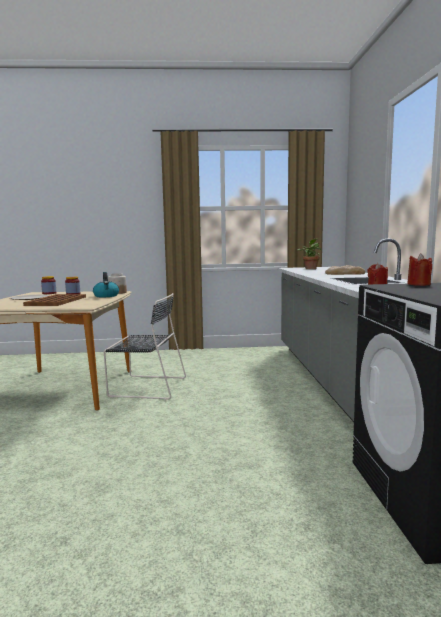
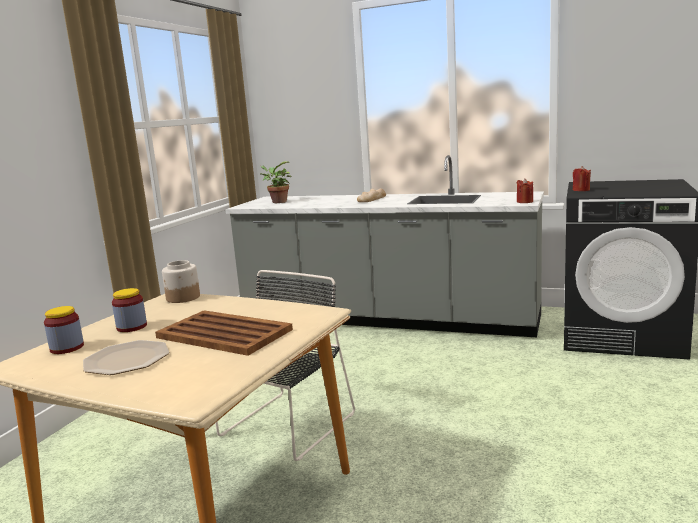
camera: 65 degrees left, 5 degrees up
kettle [93,272,119,297] -> none

